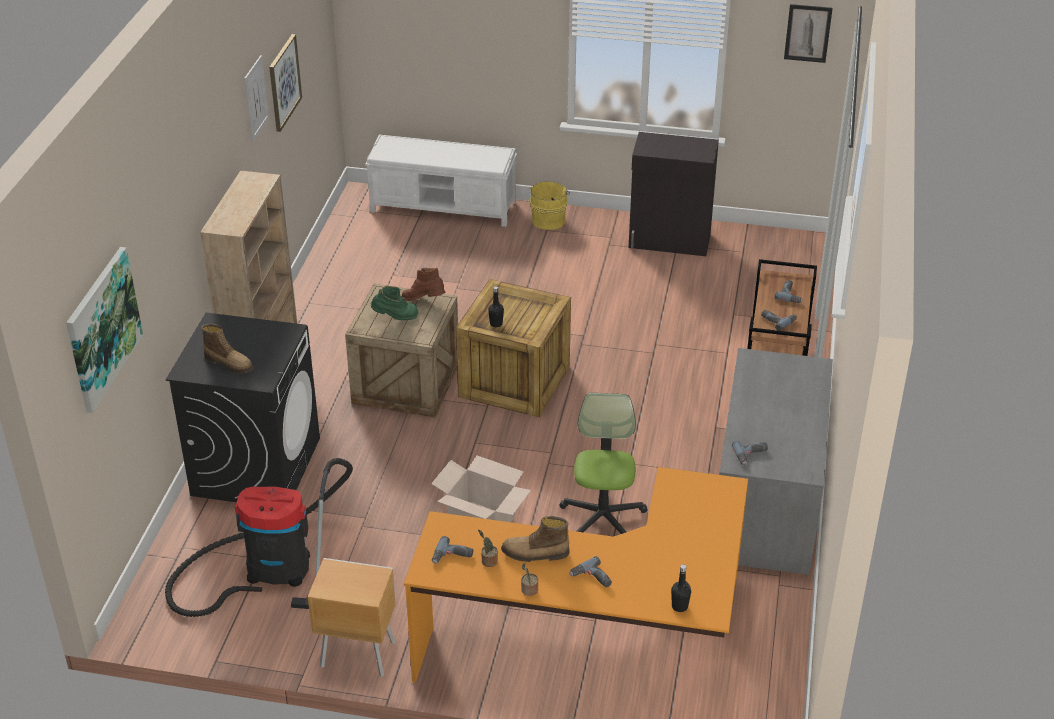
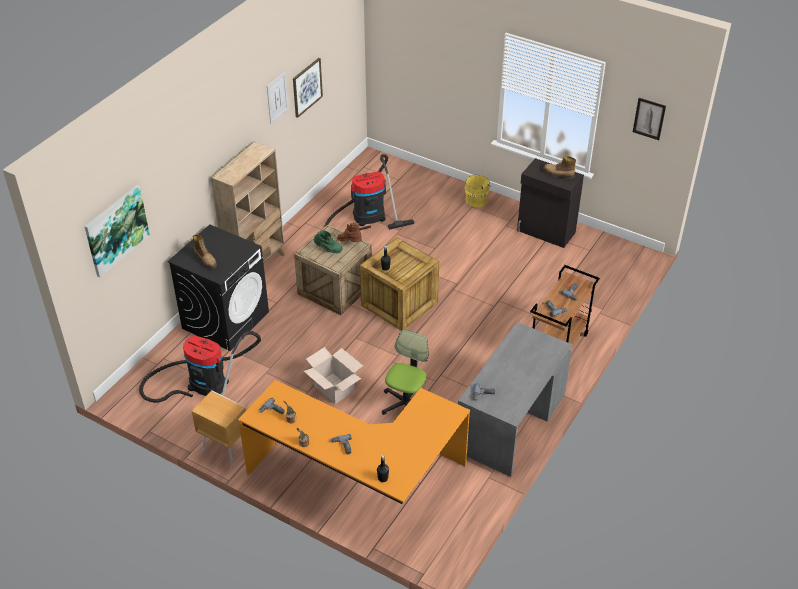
camera: 20 degrees right, 5 degrees up
white bench [365,135,517,227] -> none
boot [501,516,570,562] -> boot moved to [543,156,576,179]
none -> vacuum cleaner [324,154,414,231]

